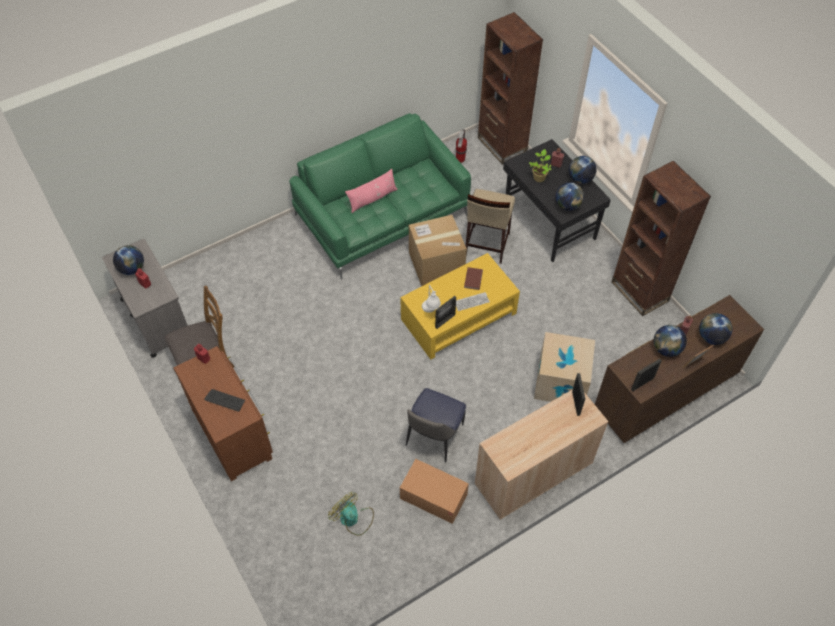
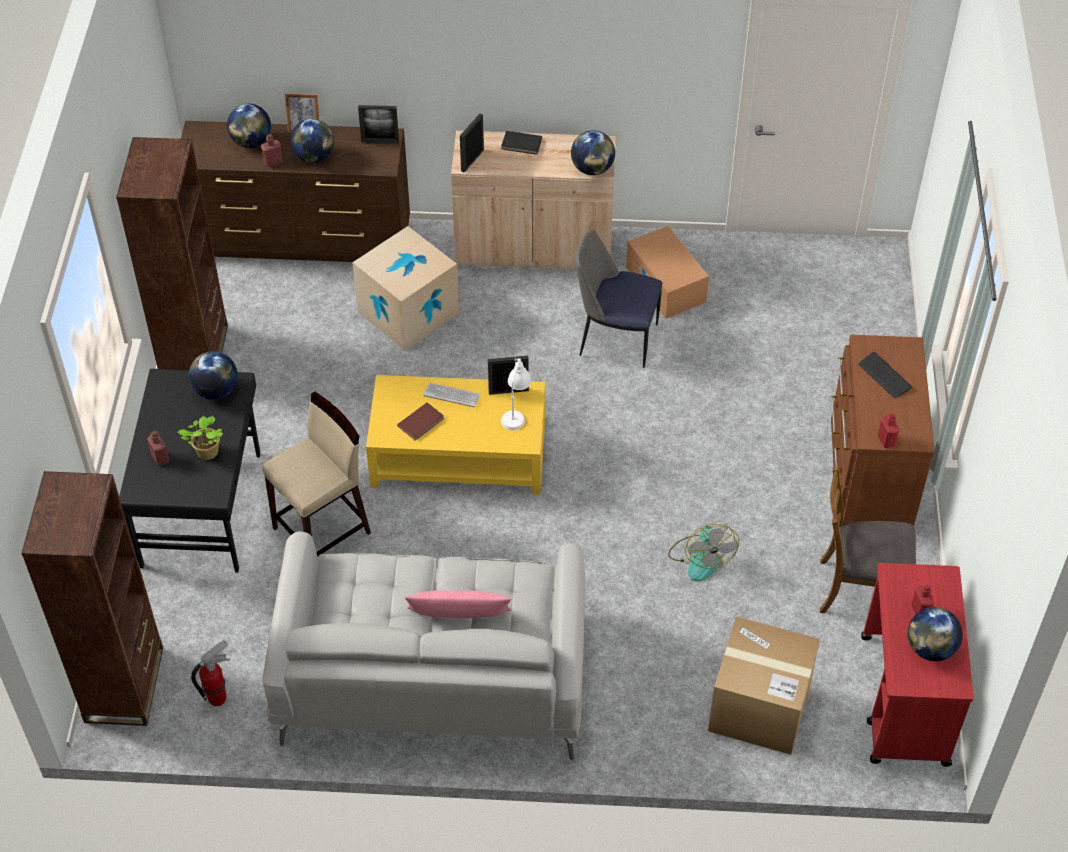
camera: 145 degrees left, 5 degrees down
grey cart [102,239,188,358] -> red cart [861,563,974,767]
green sofa [289,113,471,280] -> grey sofa [262,531,585,761]
fan [328,492,374,536] -> fan moved to [668,524,739,581]
chair [406,388,466,463] -> chair turned 135 degrees counterclockwise [576,229,663,368]
cardboard box [409,215,467,286] -> cardboard box moved to [708,616,820,755]
globe [569,156,597,184] -> globe moved to [571,130,615,175]
none -> black book [501,131,542,155]

